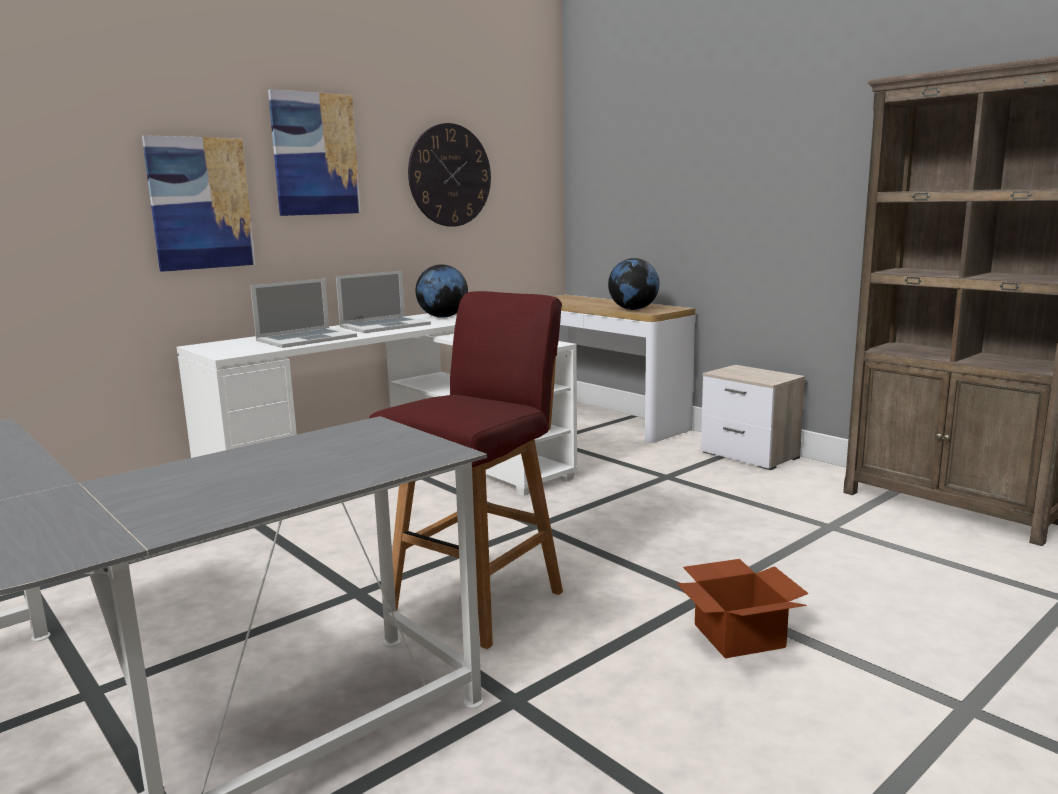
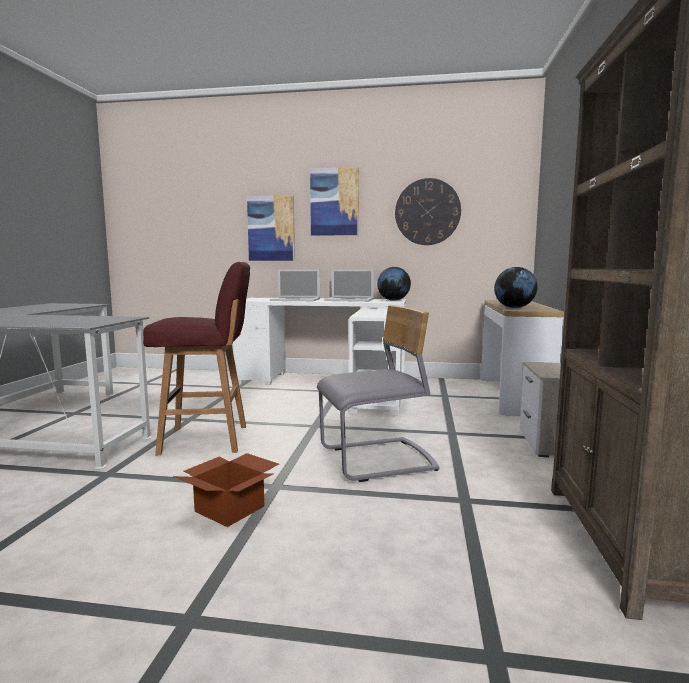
camera: 50 degrees right, 5 degrees down
none -> grey chair [317,305,439,482]

